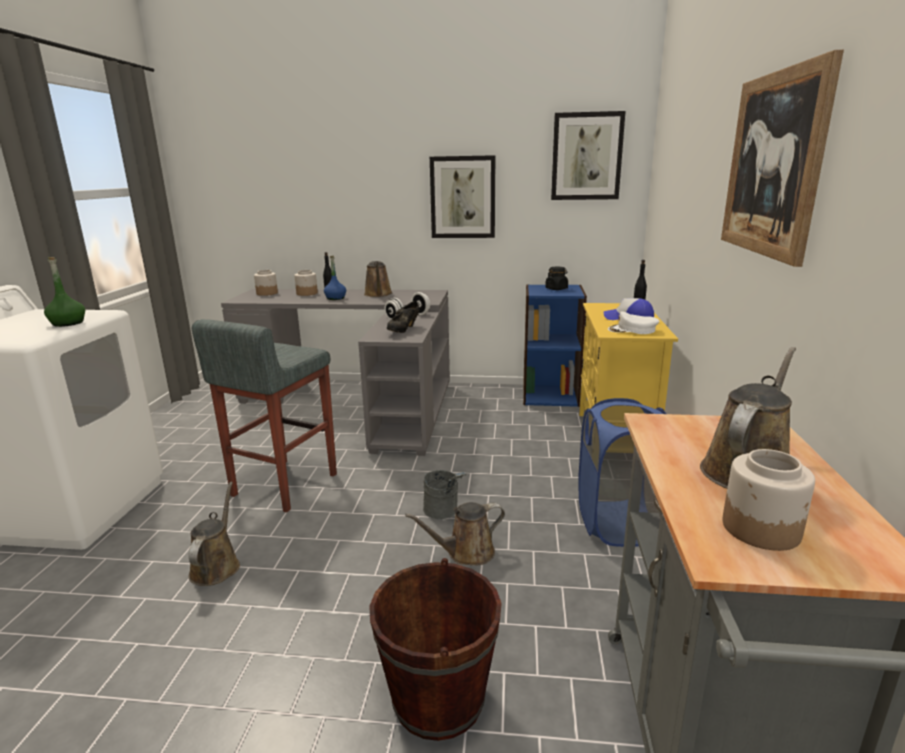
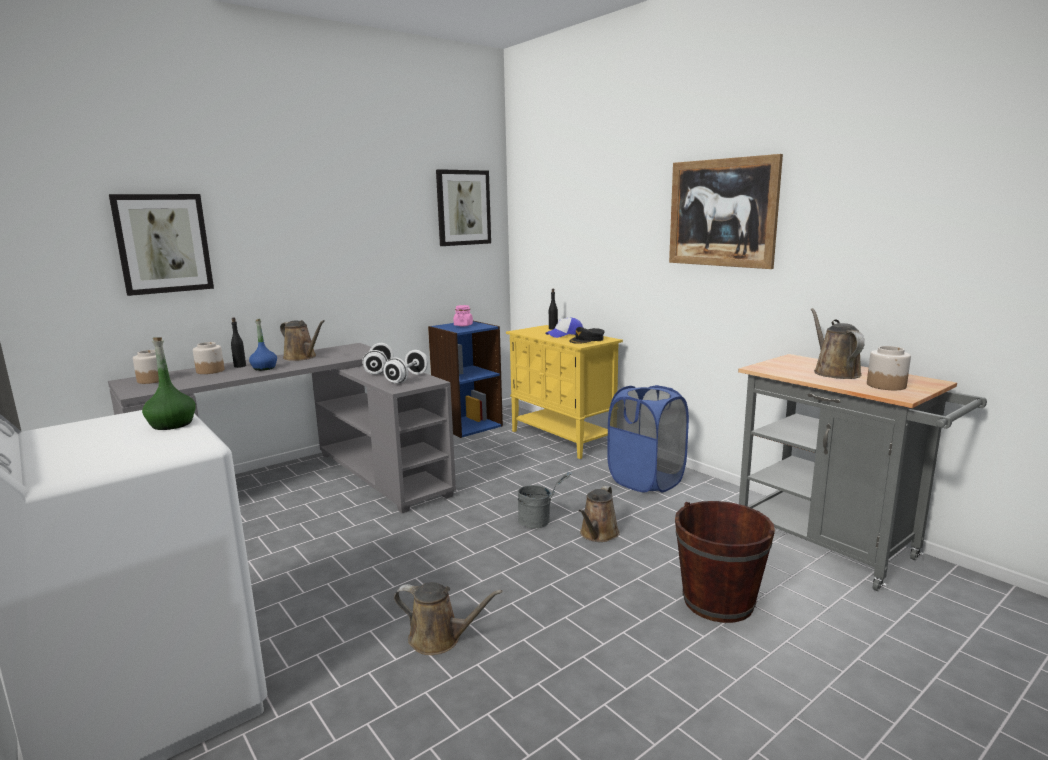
camera: 45 degrees left, 5 degrees down
brown watering can [189,482,240,586] -> brown watering can turned 150 degrees clockwise [394,582,503,655]
grey stool [192,319,337,512] -> none
black shoe [387,301,419,333] -> white dumbbell [384,350,428,384]
picture [430,155,495,238] -> picture moved to [109,194,214,296]
black jar [545,267,568,290] -> pink jar [454,305,473,327]
white cap [608,311,659,334] -> black cap [569,327,605,344]

